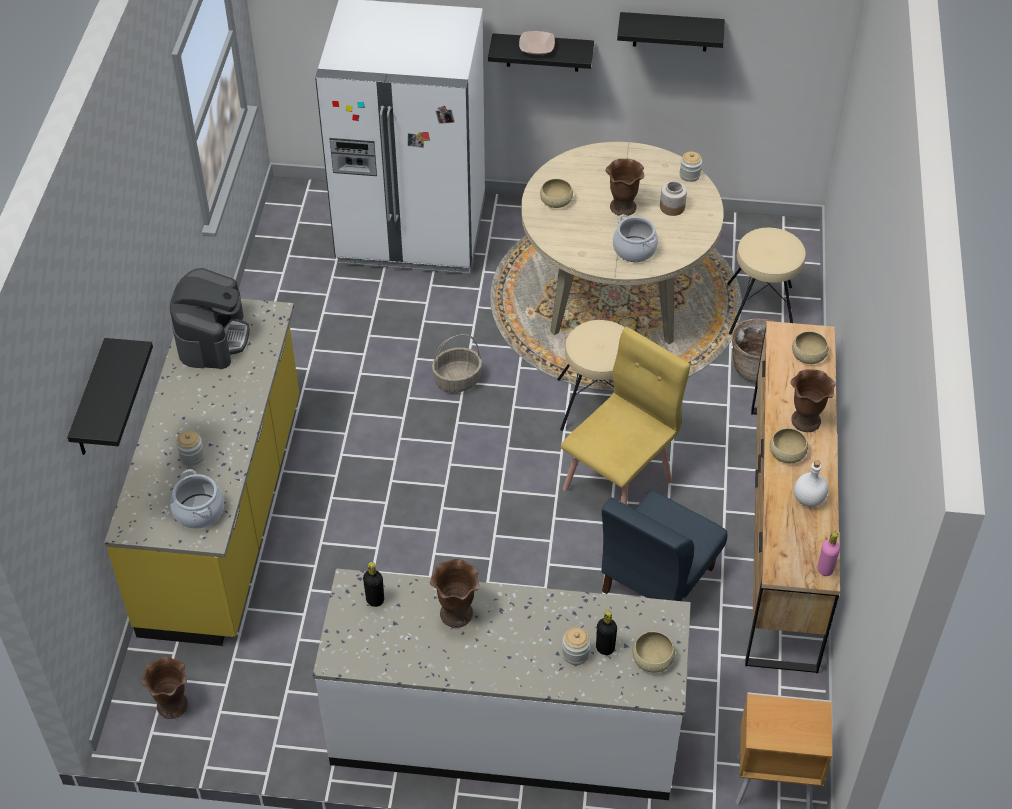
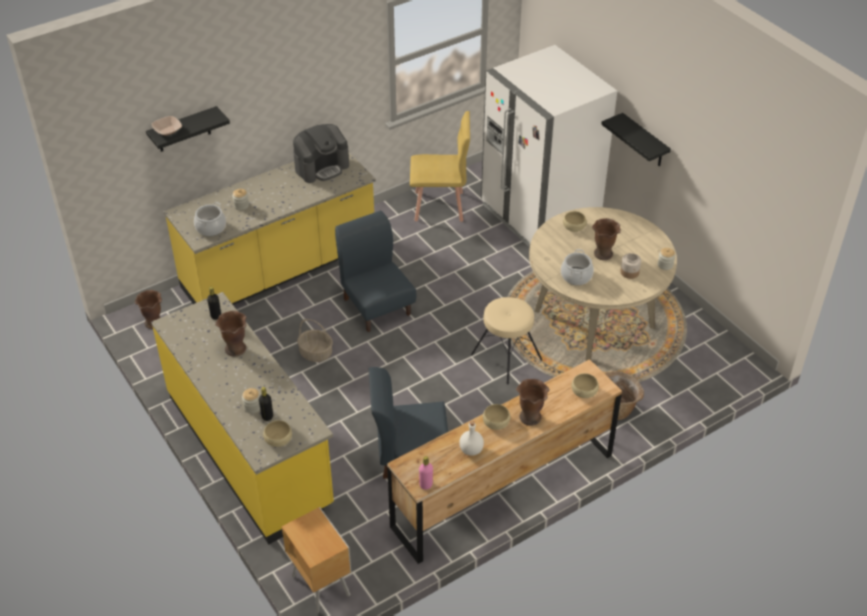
camera: 50 degrees right, 5 degrees down
white counter [313,568,691,800] -> yellow counter [151,292,334,545]
basket [432,334,482,392] -> basket moved to [297,319,333,362]
bowl [519,31,555,55] -> bowl moved to [152,116,182,136]
yellow chair [561,327,690,505] -> yellow chair moved to [410,111,470,222]
black shelf [617,12,725,51] -> none
beige stool [727,228,806,334] -> none
none -> blue chair [335,211,417,332]

